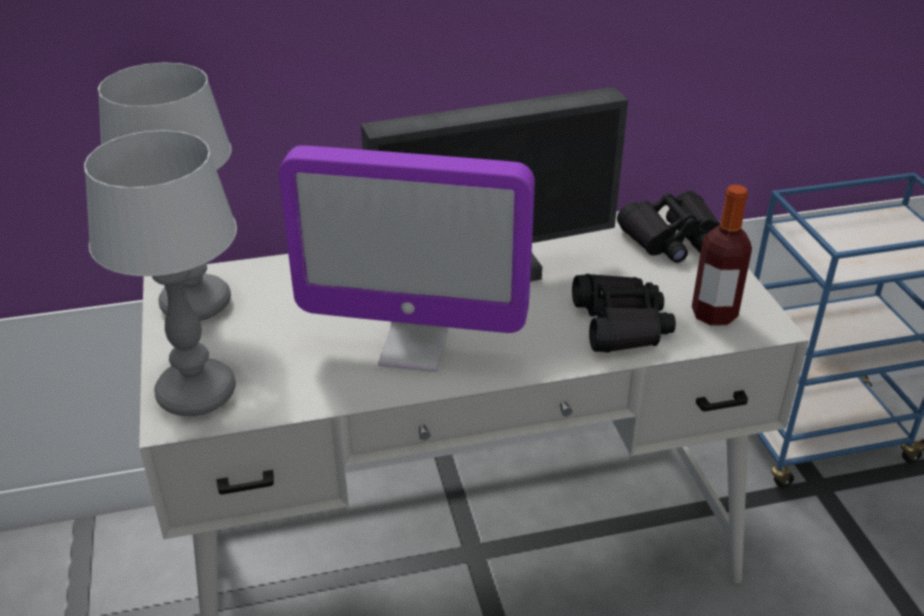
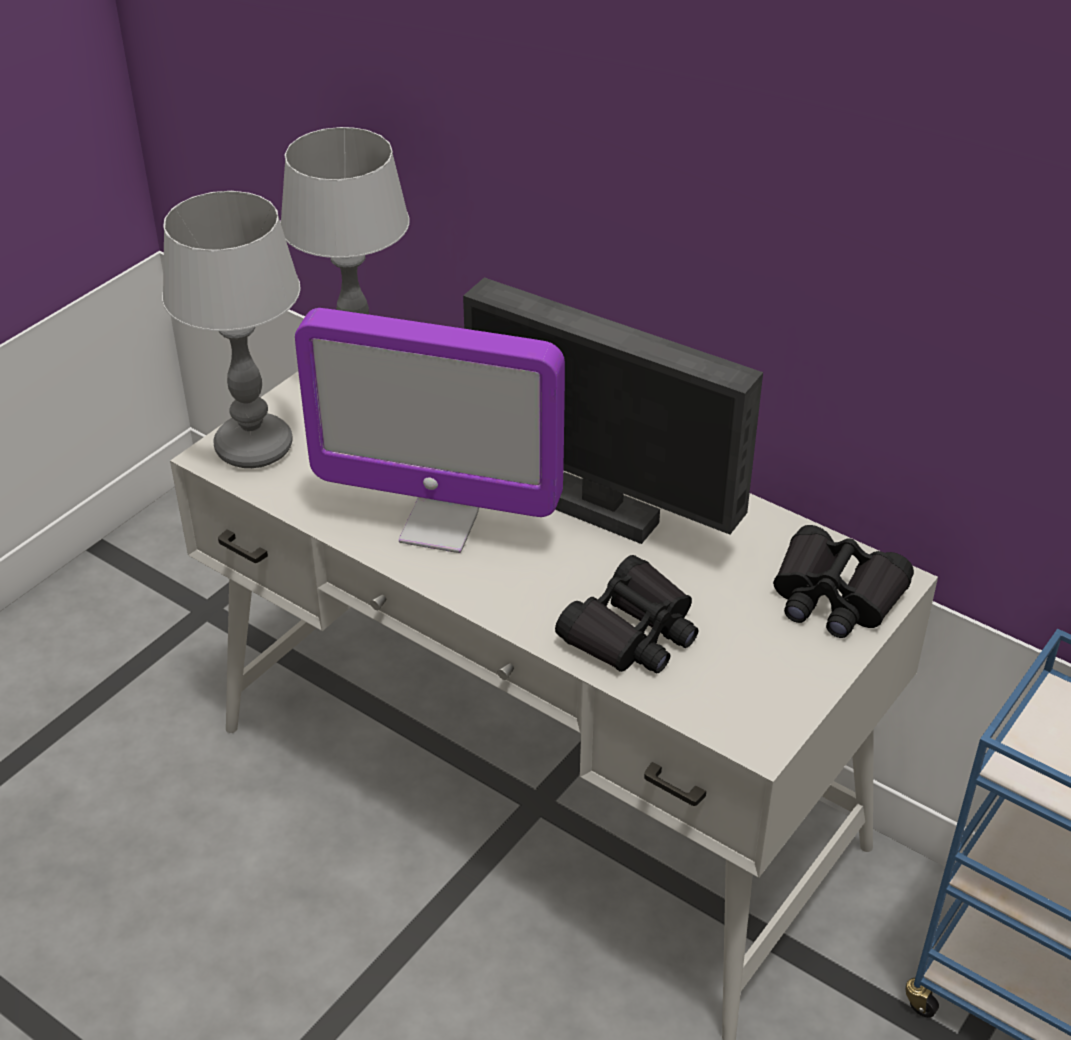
camera: 50 degrees right, 5 degrees up
monitor [279,145,535,372] -> monitor turned 45 degrees counterclockwise [295,308,565,553]
bottle [692,185,752,326] -> none

